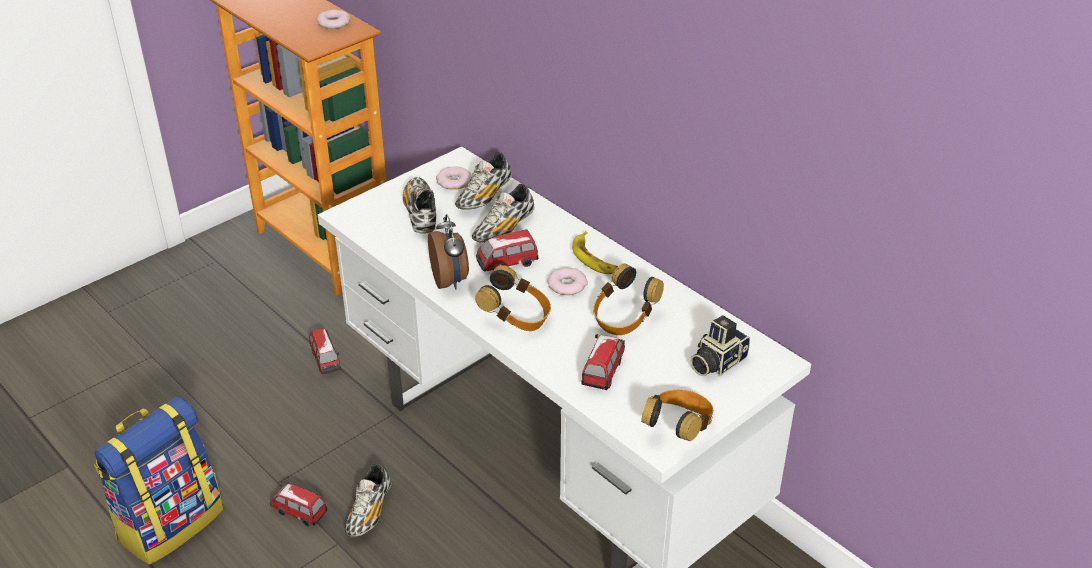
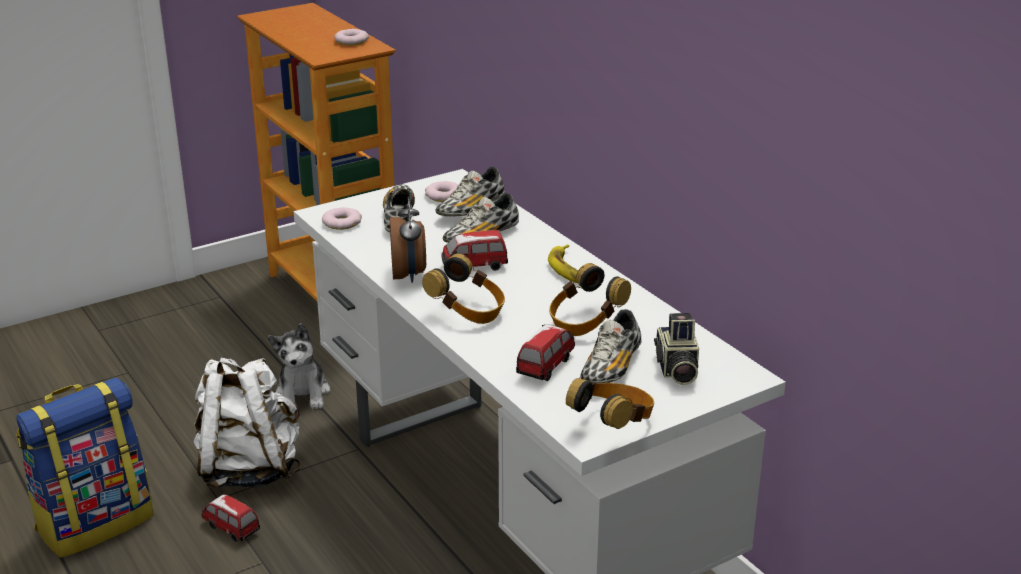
camera: 10 degrees right, 10 degrees down
toy car [309,328,341,374] -> plush toy [268,323,330,409]
shoe [344,463,391,538] -> shoe moved to [580,309,641,384]
donut [548,268,588,295] -> donut moved to [322,207,362,230]
camera [690,315,750,376] -> camera turned 60 degrees counterclockwise [654,313,699,385]
none -> white backpack [193,358,301,488]

